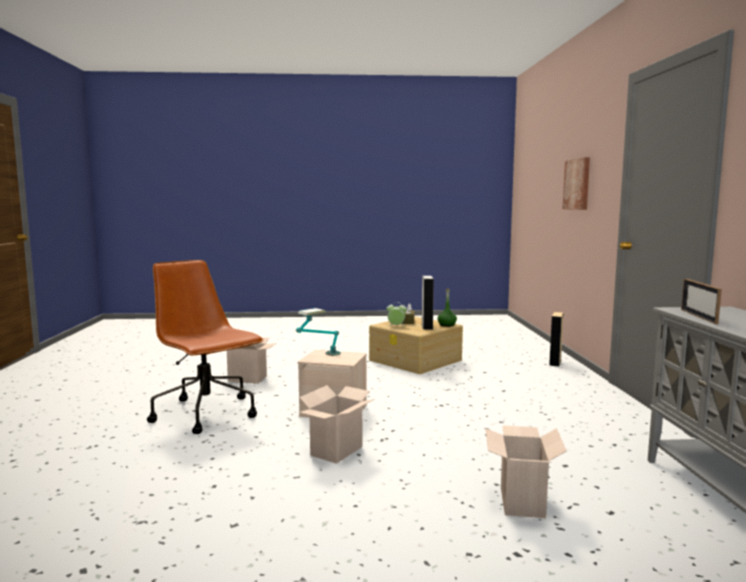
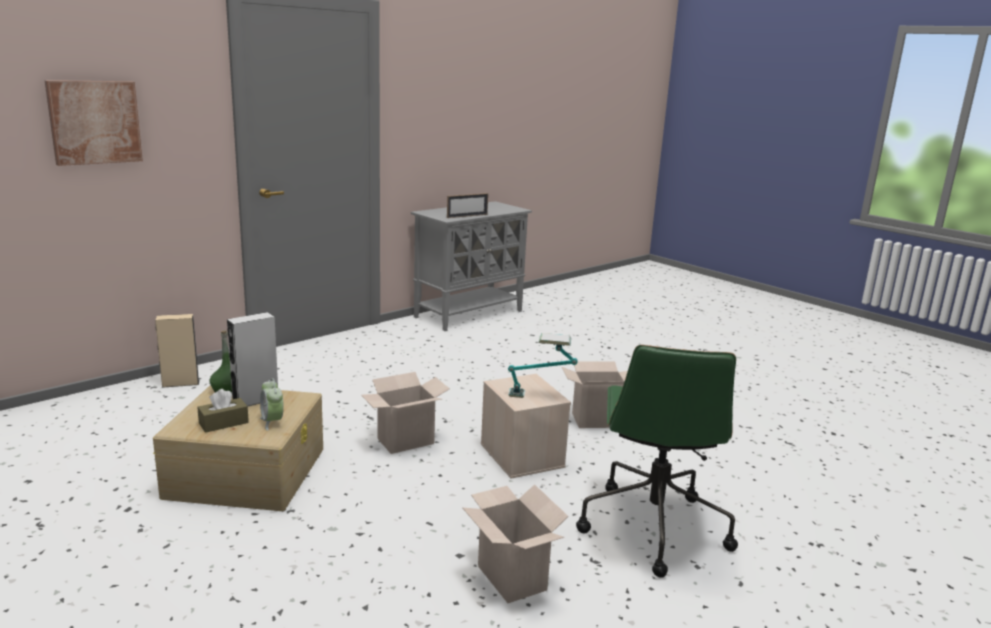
camera: 130 degrees left, 10 degrees up
brown office chair [147,260,264,434] -> green office chair [576,345,738,578]
cardboard box [486,425,567,518] -> cardboard box moved to [361,372,450,454]

